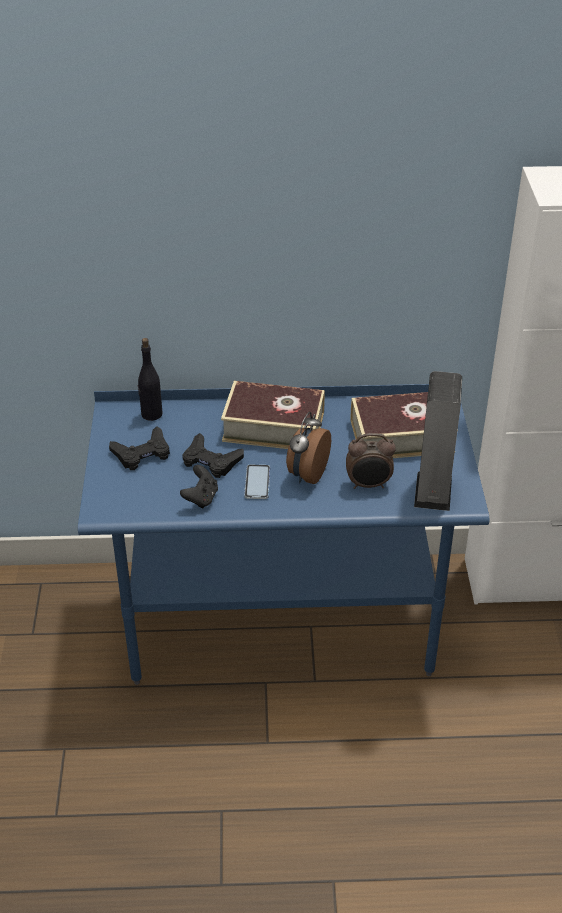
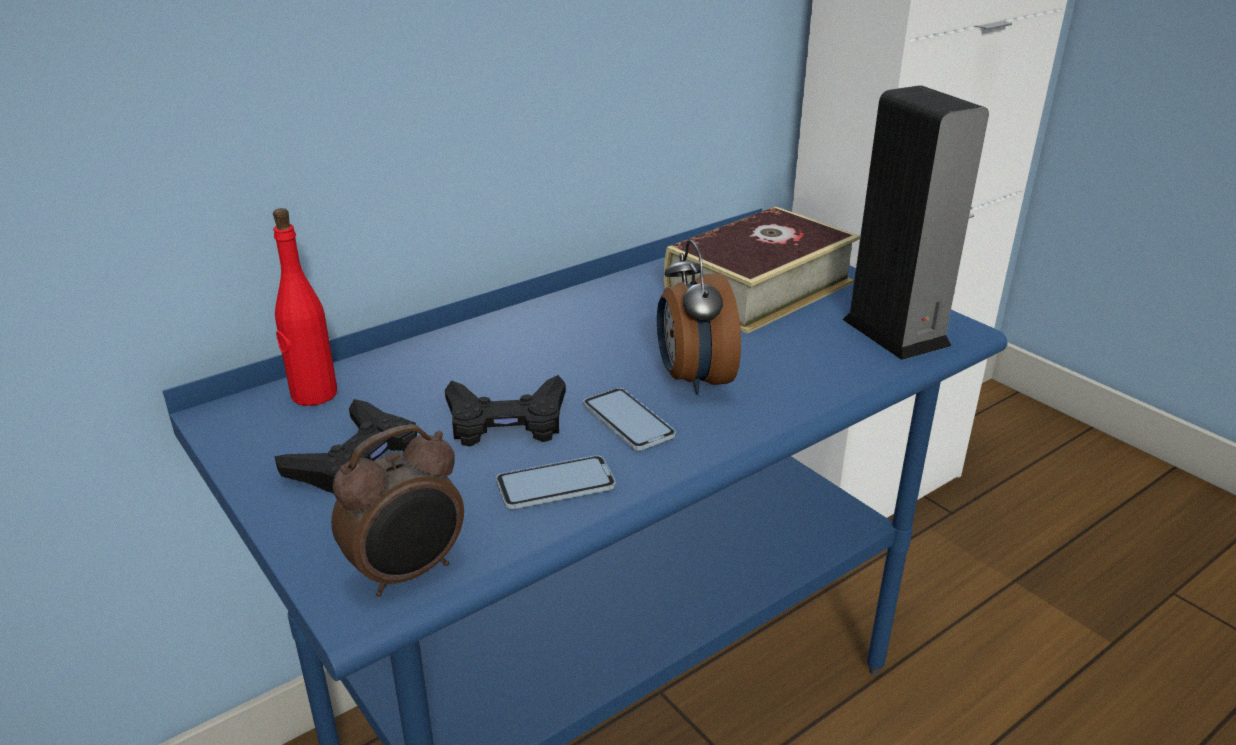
camera: 35 degrees left, 10 degrees down
black bottle [138,338,162,421] -> red bottle [273,208,337,406]
black game controller [180,465,218,509] -> phone [496,455,616,509]
book [221,381,325,449] -> none
alarm clock [346,433,396,489] -> alarm clock moved to [331,424,464,597]

